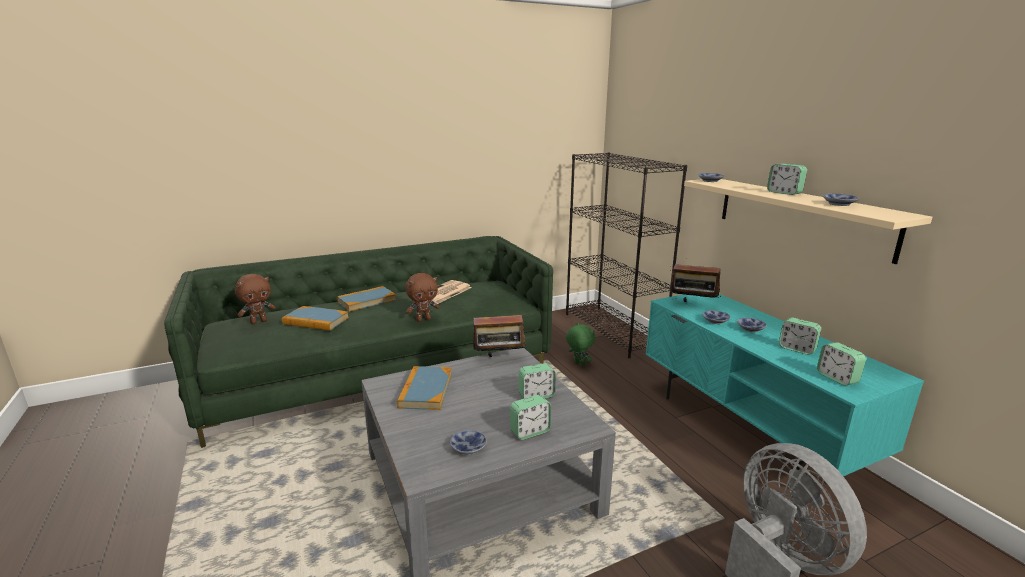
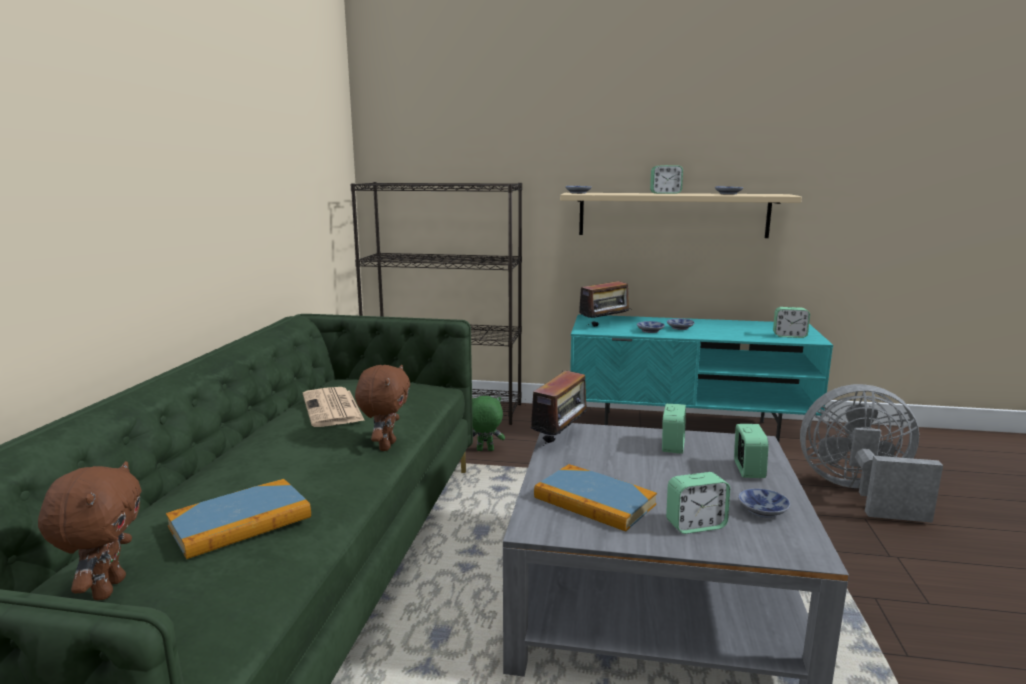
camera: 55 degrees left, 5 degrees down
book [337,286,396,312] -> none
alarm clock [779,317,821,355] -> alarm clock moved to [666,472,730,534]

